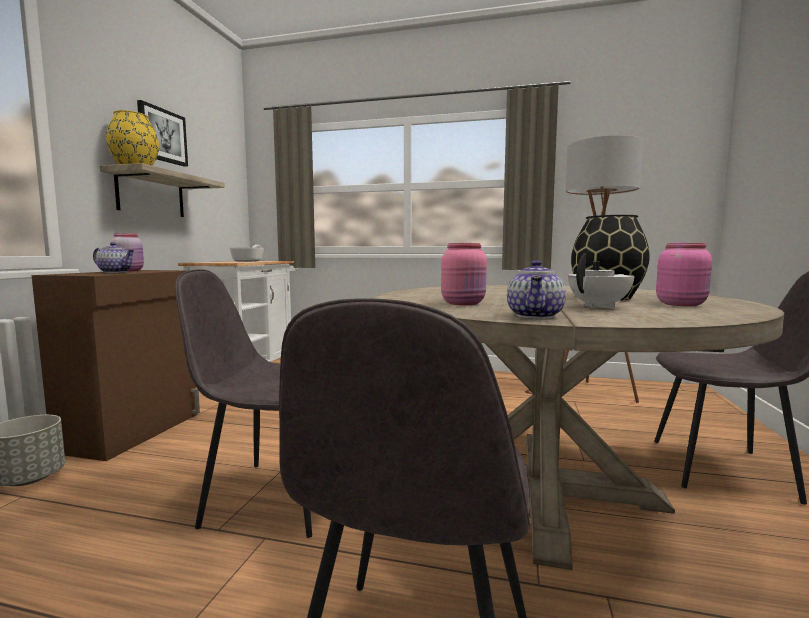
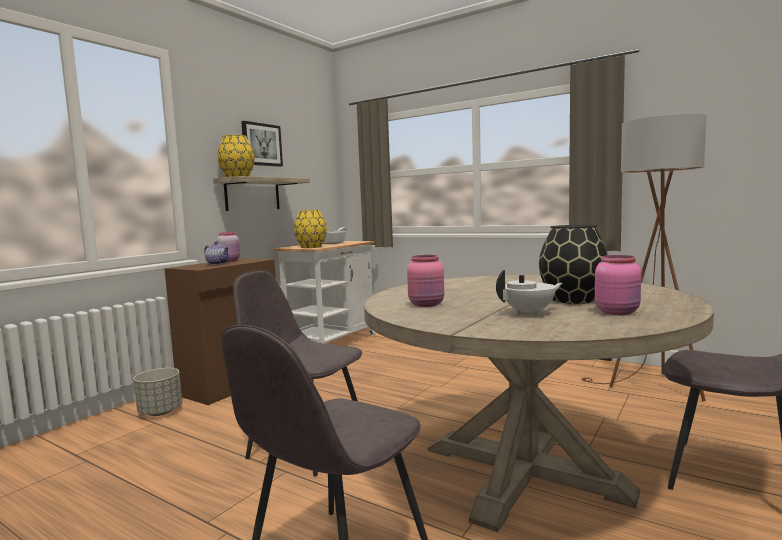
camera: 20 degrees right, 0 degrees up
teapot [507,260,566,319] -> none
none -> yellow vase [294,210,327,248]

